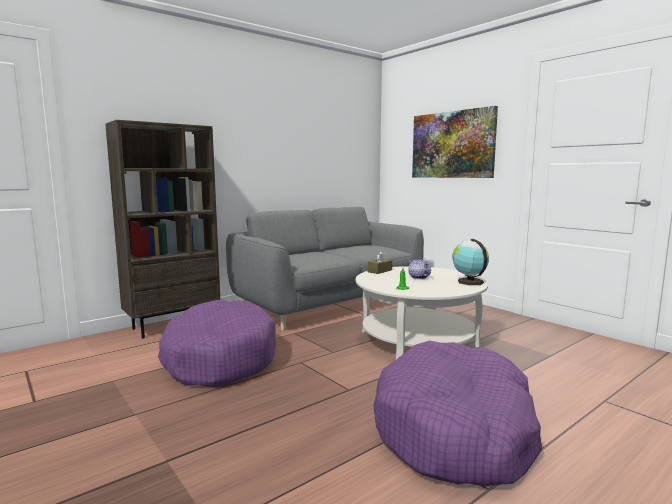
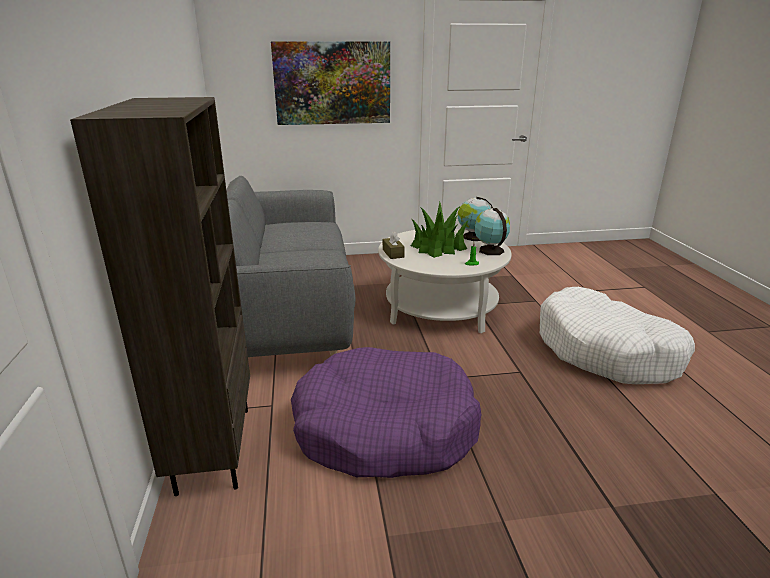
camera: 60 degrees left, 15 degrees up
purple dog bed [373,340,542,487] -> white dog bed [540,287,695,384]
teapot [408,257,431,279] -> potted plant [411,202,469,258]
none -> globe [475,208,510,255]

